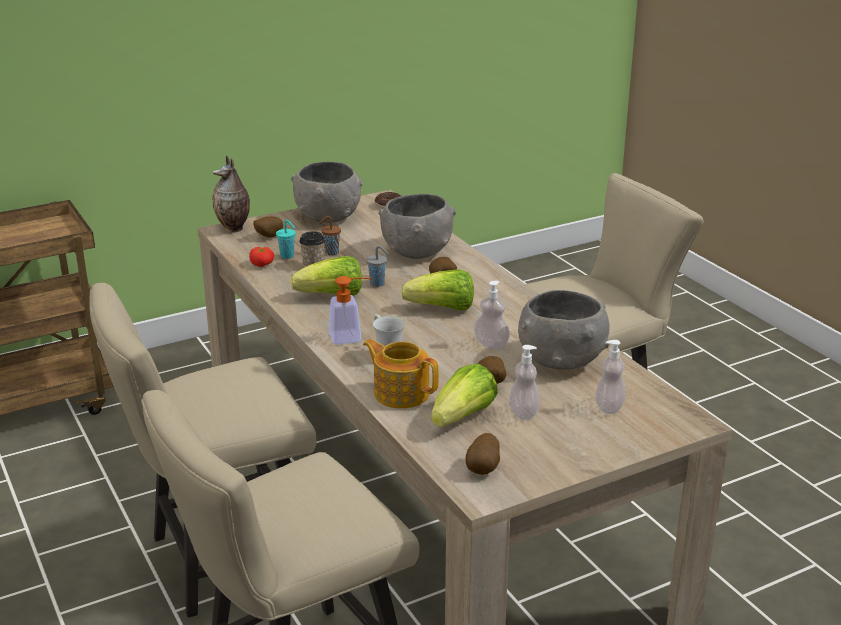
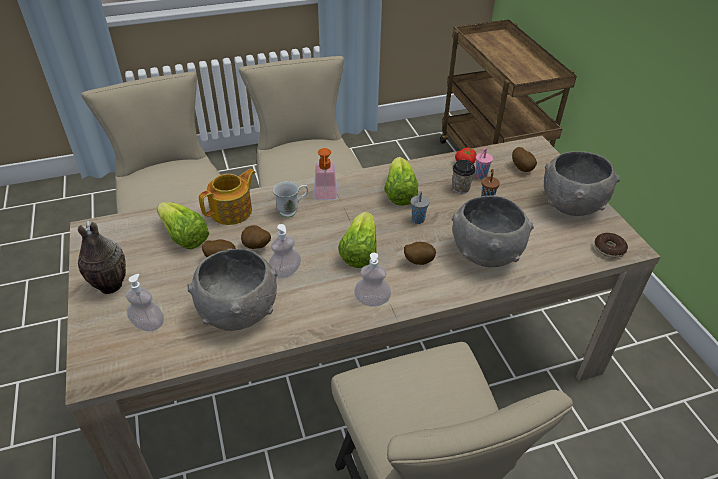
camera: 100 degrees right, 15 degrees up
vase [212,155,250,233] -> vase moved to [78,221,126,294]
turquoise cup [276,220,296,259] -> pink cup [475,148,493,179]
potato [465,433,500,475] -> potato moved to [241,225,271,249]
soap dispenser [509,345,540,420] -> soap dispenser moved to [354,253,391,307]

